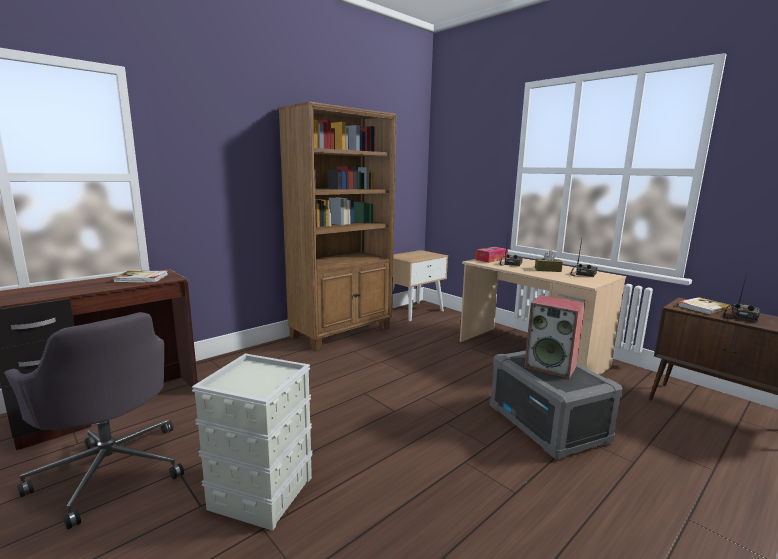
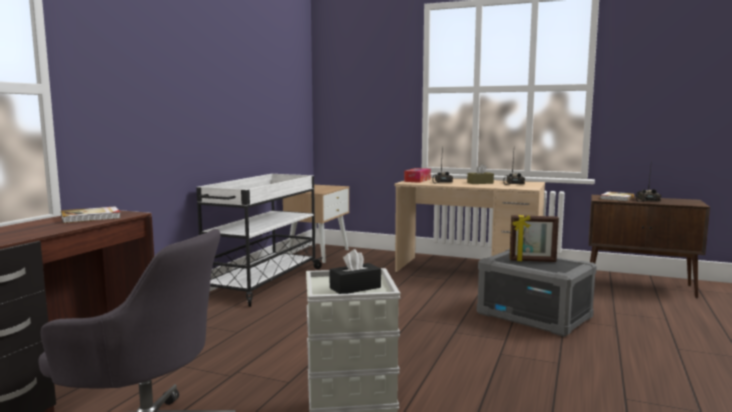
camera: 25 degrees left, 5 degrees down
brown bookcase [279,102,397,351] -> white cart [196,174,322,307]
speaker [524,295,585,379] -> picture frame [509,215,559,262]
none -> black tissue box [329,249,381,294]

